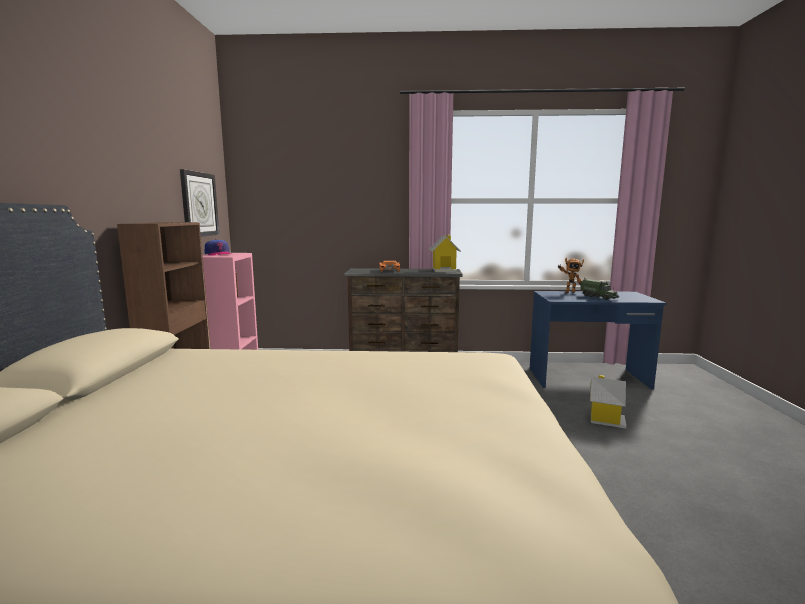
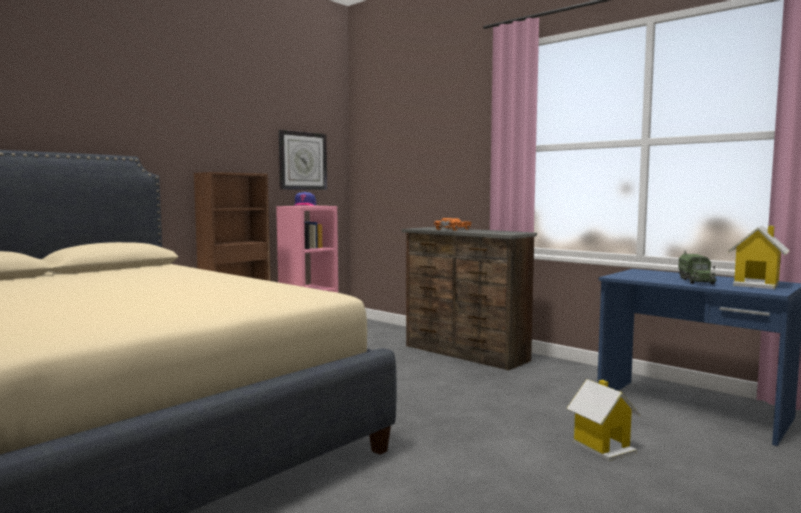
camera: 40 degrees right, 5 degrees down
toy house [429,235,461,272] -> toy house moved to [728,226,789,289]
toy robot [558,258,584,293] -> none

